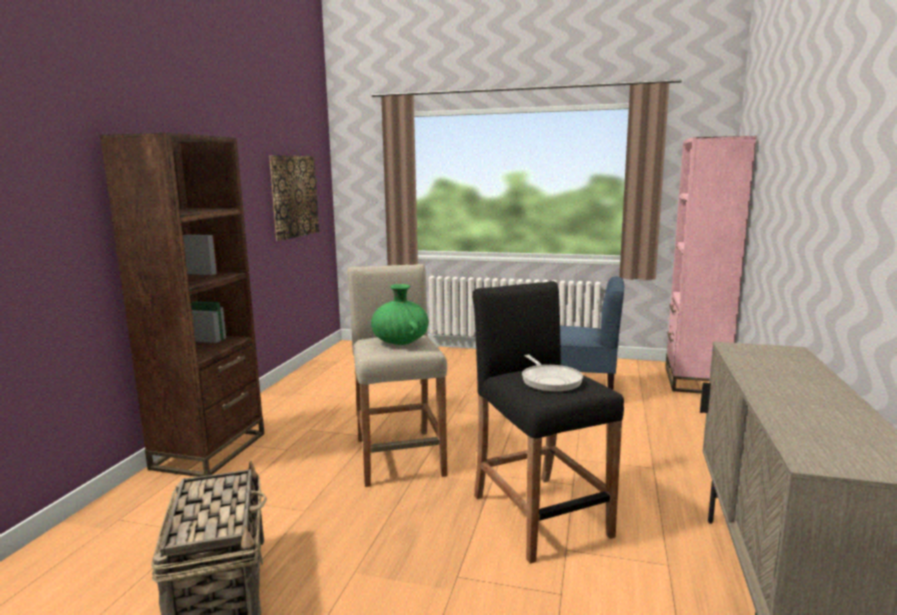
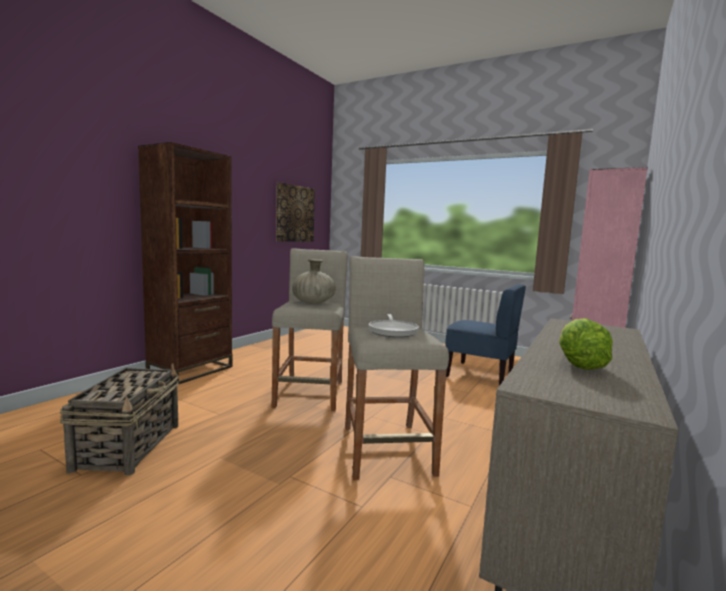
camera: 15 degrees right, 5 degrees down
green vase [371,284,429,345] -> beige vase [292,259,336,304]
black stool [472,281,624,564] -> beige stool [345,256,449,480]
none -> lettuce [559,318,613,370]

